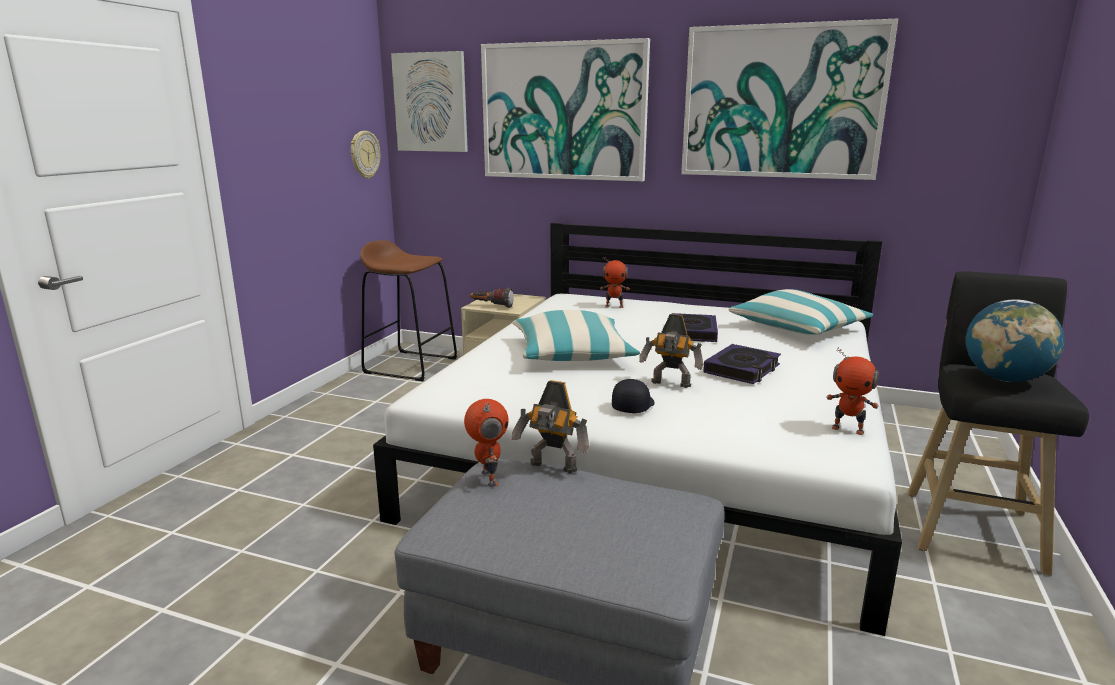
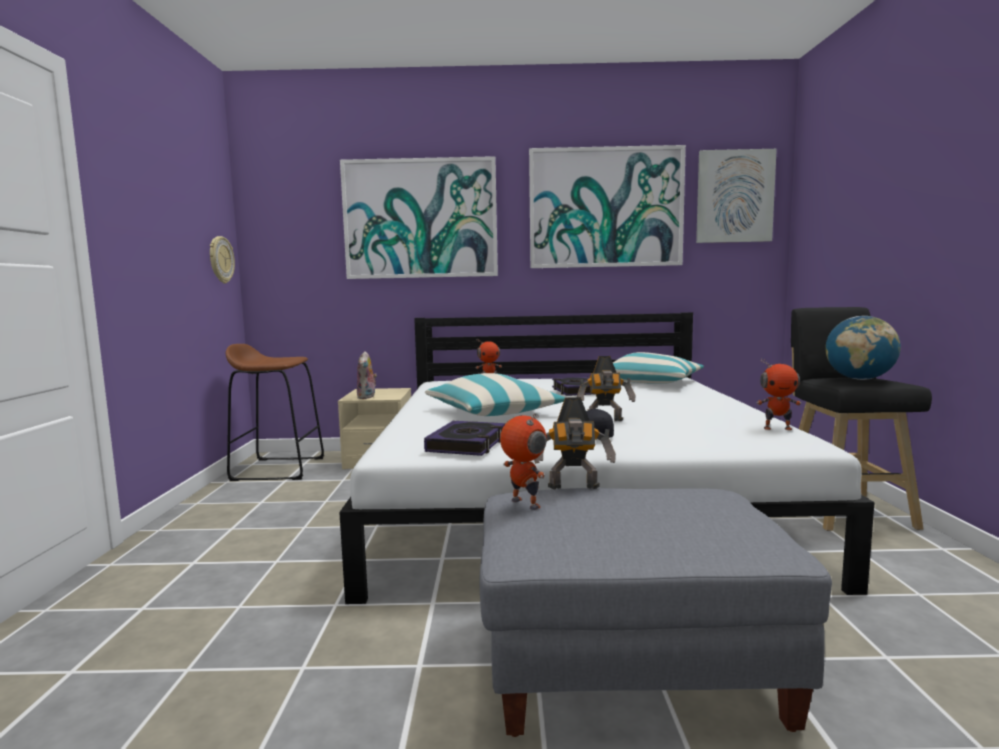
camera: 20 degrees left, 10 degrees down
picture [391,51,468,152] -> picture moved to [696,149,777,243]
flashlight [470,288,514,308] -> plush toy [357,351,377,399]
book [703,344,781,384] -> book moved to [424,421,505,456]

